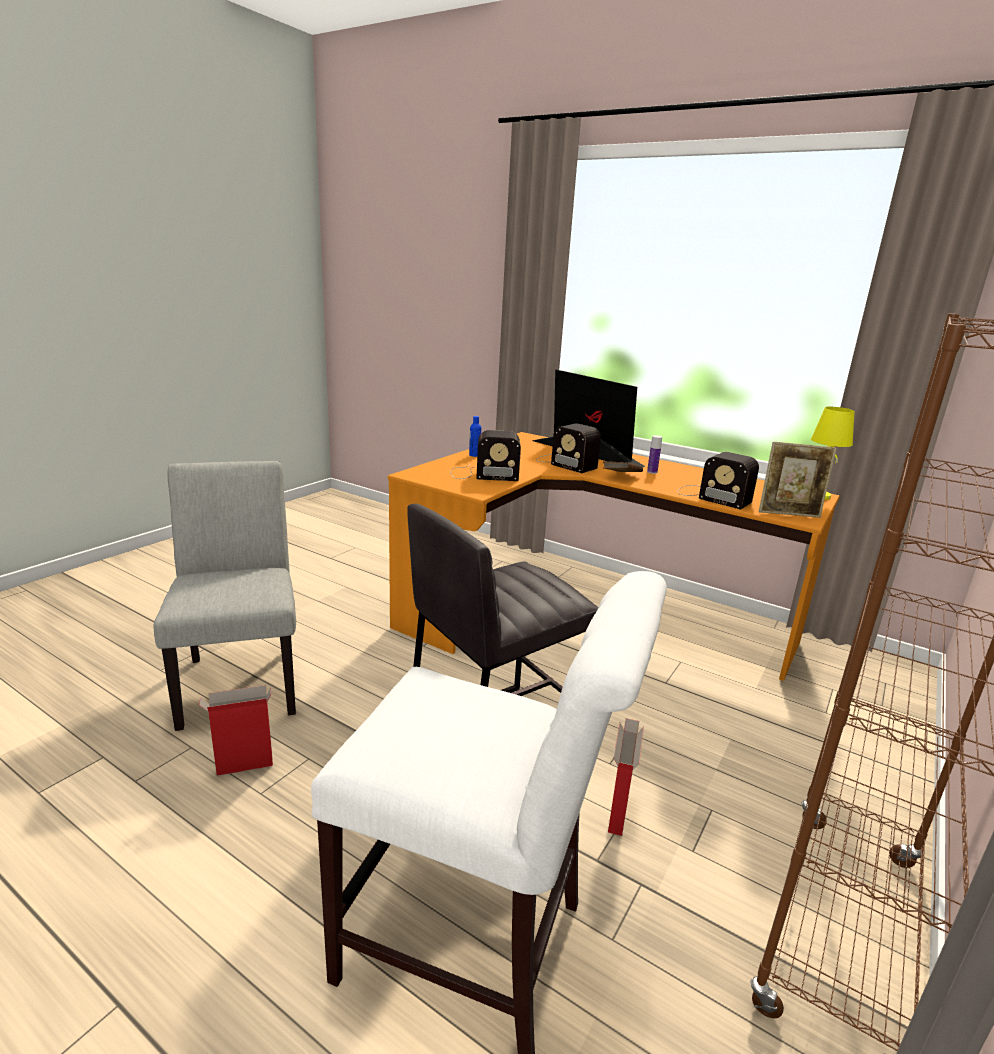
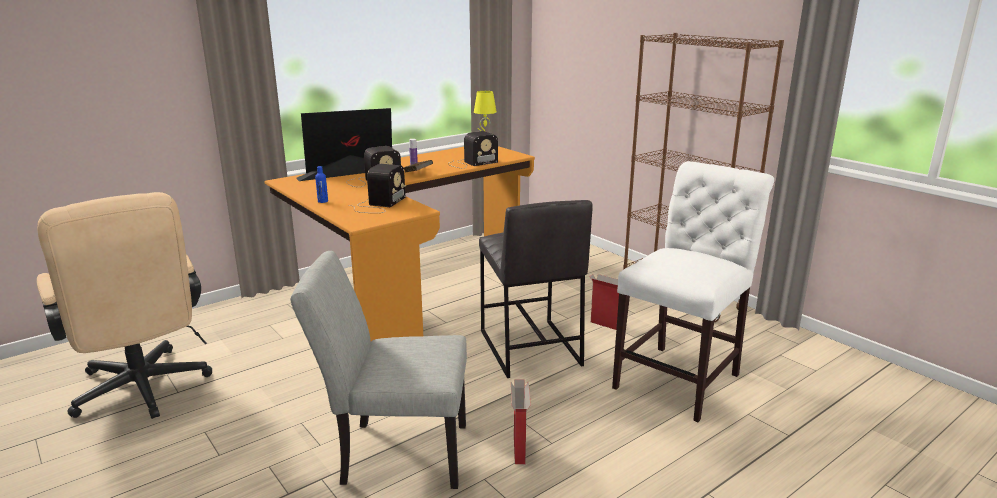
camera: 70 degrees left, 0 degrees up
picture frame [759,442,837,518] -> none
none -> beige office chair [37,192,212,419]

